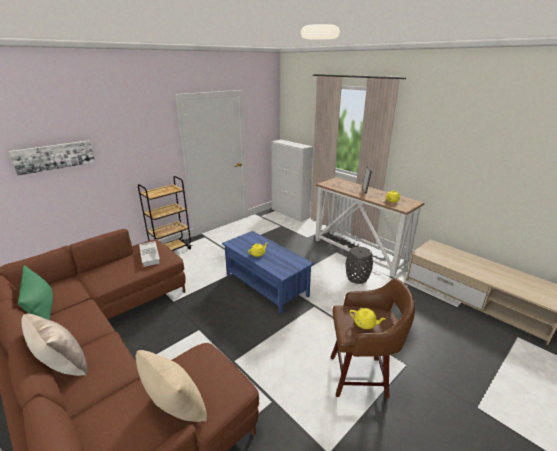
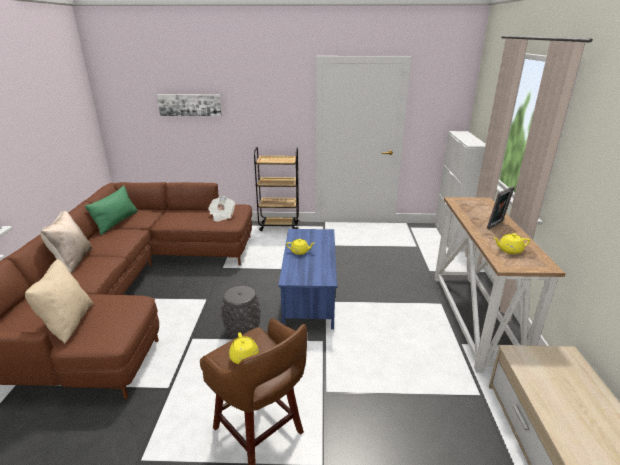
camera: 45 degrees right, 0 degrees up
white tray [139,241,160,267] -> newspaper [208,196,235,222]
grey stool [346,247,373,284] -> grey stool moved to [221,286,261,339]

